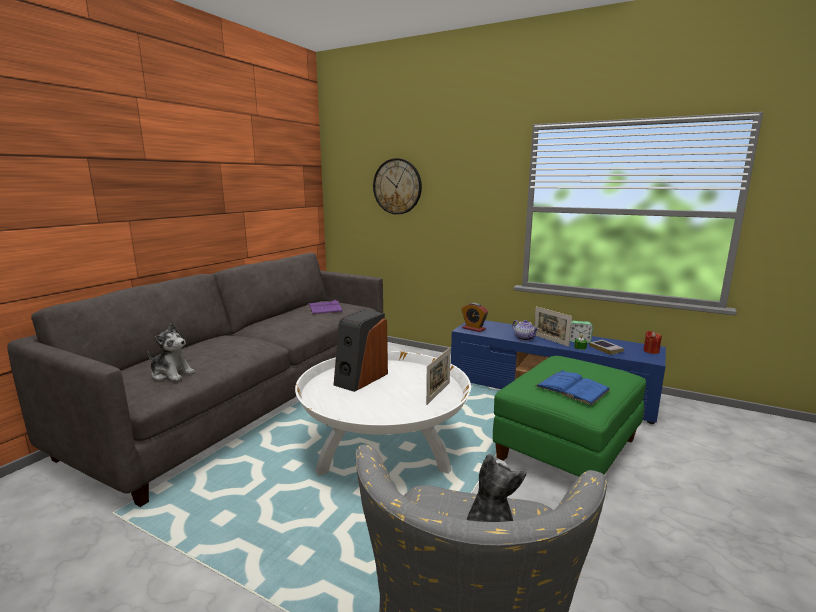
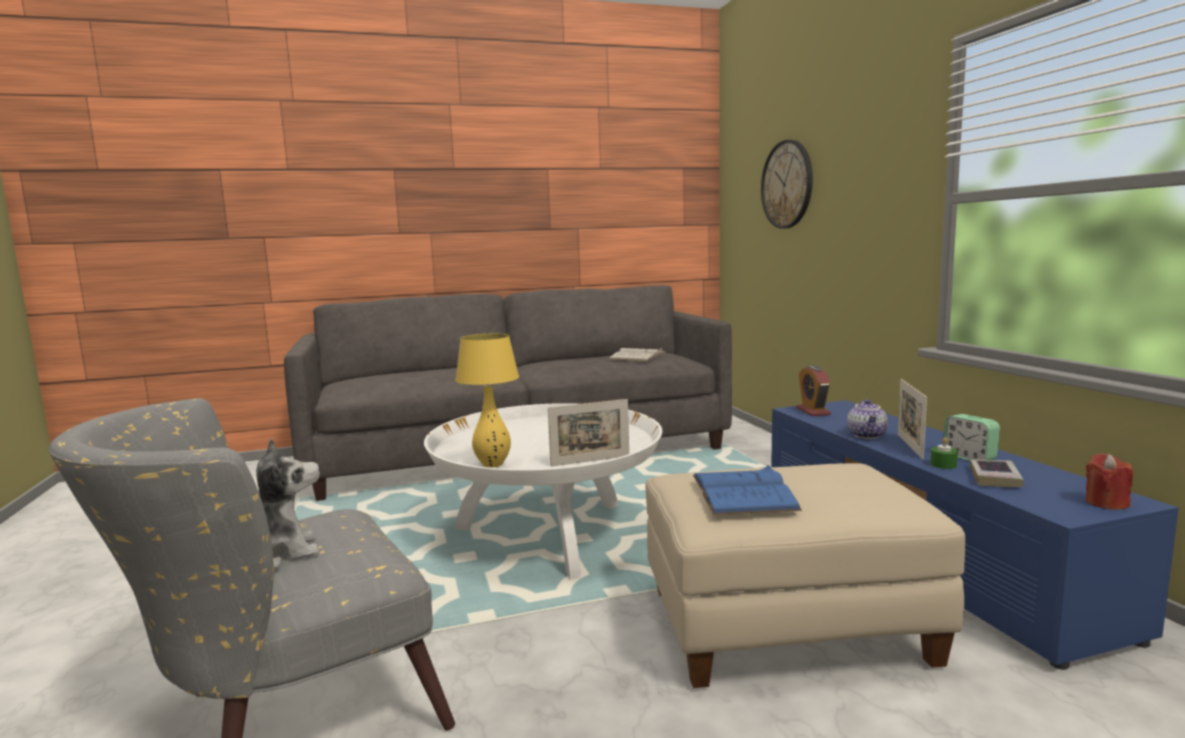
camera: 45 degrees right, 5 degrees down
plush toy [148,323,195,381] -> none
purple book [308,299,343,315] -> white book [608,347,667,362]
speaker [334,309,388,392] -> none
green ottoman [493,356,646,476] -> beige ottoman [646,463,966,688]
none -> yellow table lamp [455,334,519,468]

